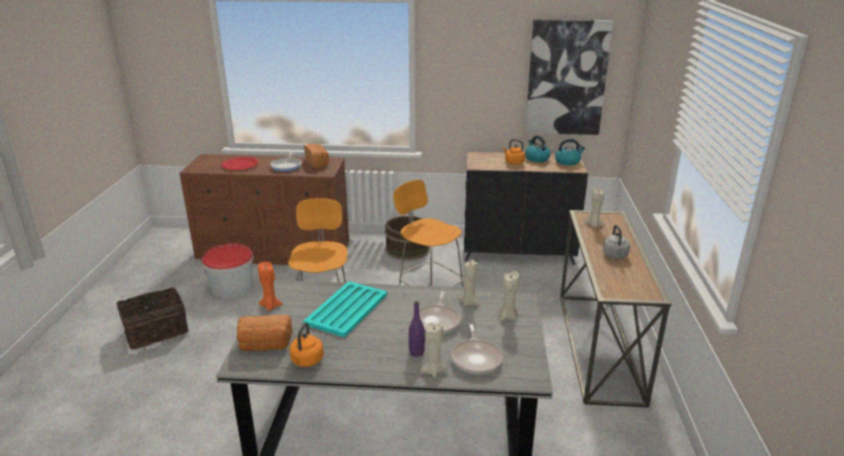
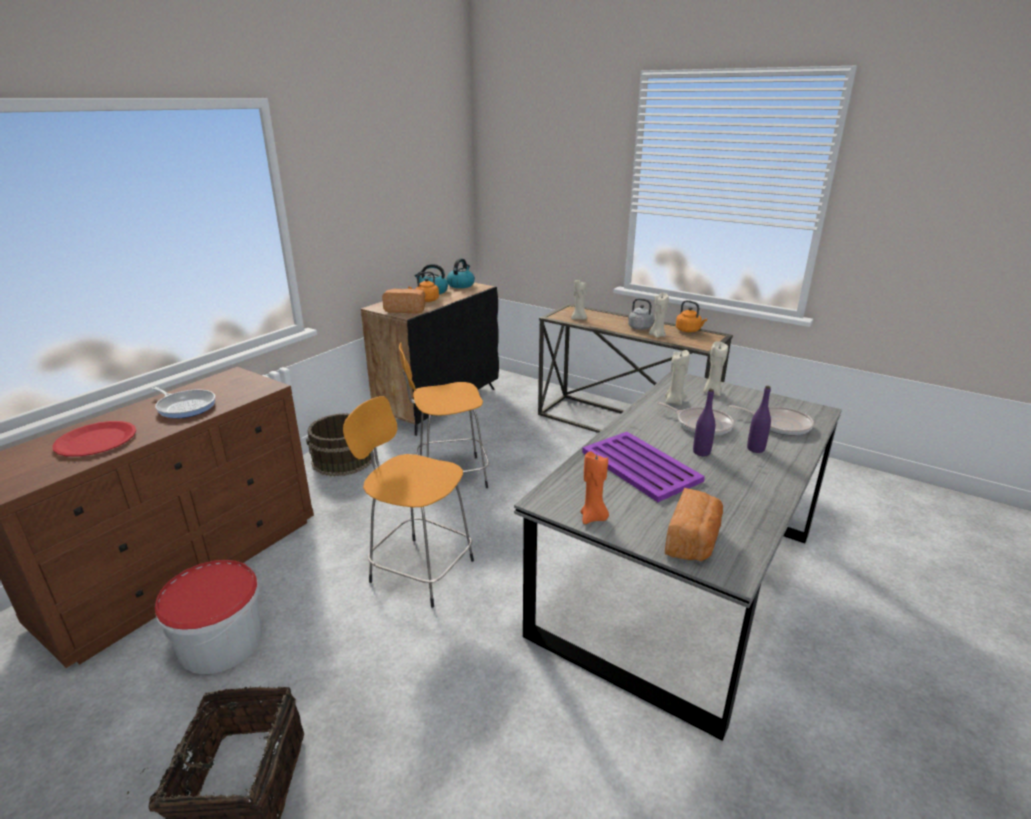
camera: 60 degrees left, 0 degrees up
orange kettle [289,323,324,367] -> orange kettle moved to [676,300,707,332]
turquoise tray [303,281,387,337] -> purple tray [582,432,705,502]
bread [304,144,329,168] -> bread moved to [382,289,425,313]
beige candle [420,322,448,377] -> beige candle moved to [649,293,669,338]
picture [525,20,613,135] -> none
none -> purple bottle [693,389,715,456]

